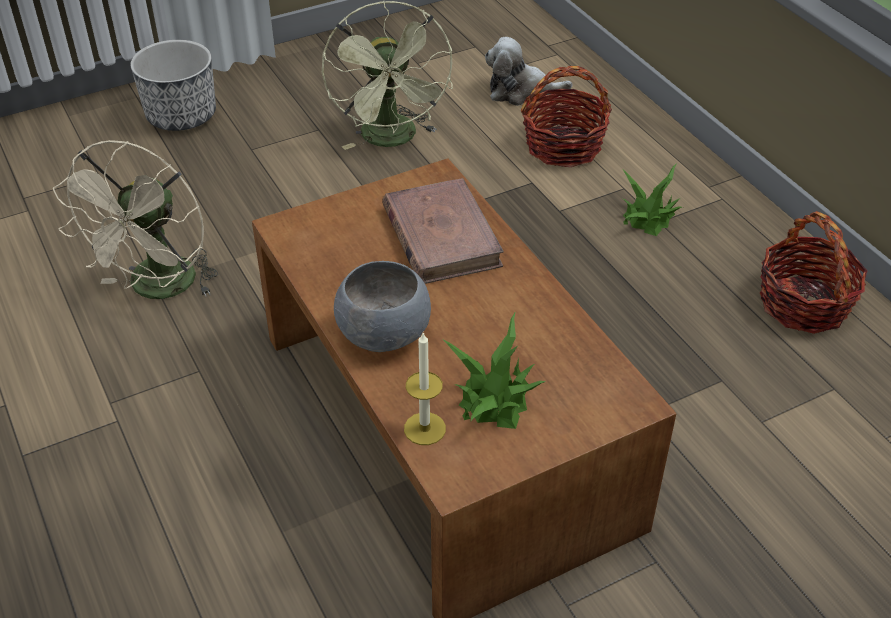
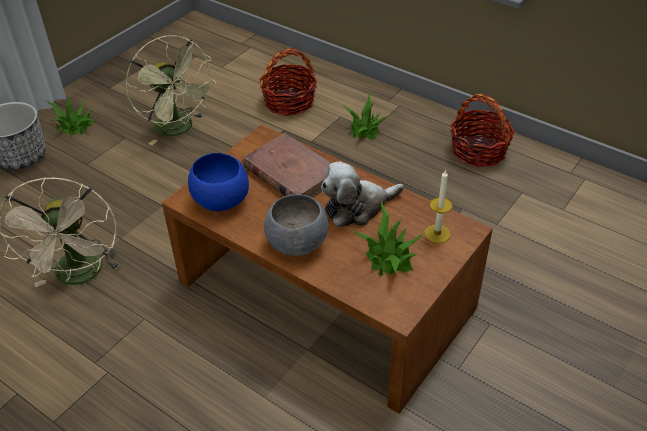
camera: 25 degrees left, 0 degrees up
candle [404,333,446,445] -> candle moved to [424,169,453,243]
plush toy [485,37,572,106] -> plush toy moved to [321,162,404,227]
none -> potted plant [44,96,94,135]
none -> blue bowl [188,153,249,211]

